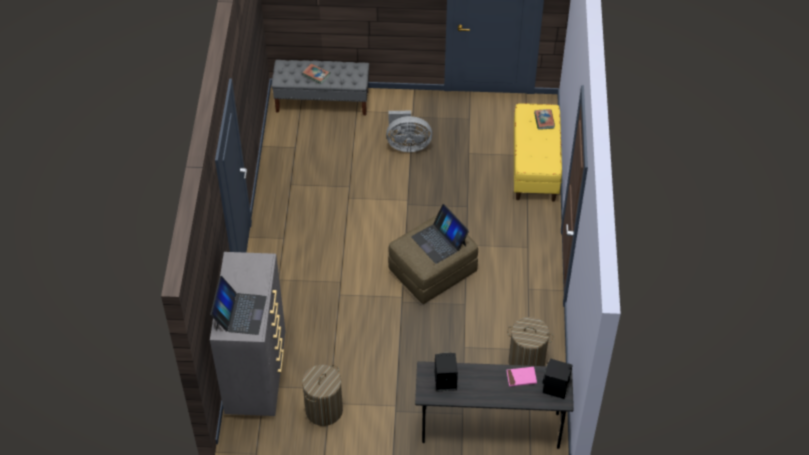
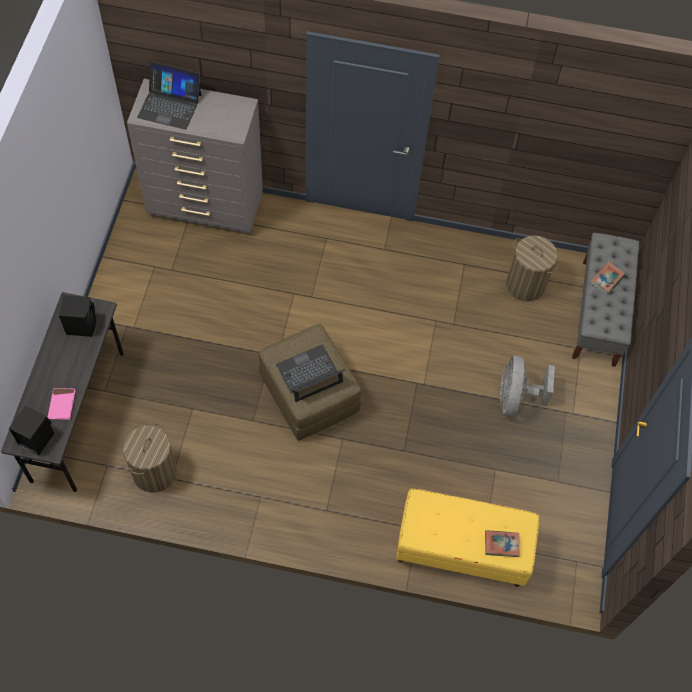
camera: 95 degrees right, 10 degrees up
laundry basket [302,365,343,426] -> laundry basket moved to [506,236,558,301]

